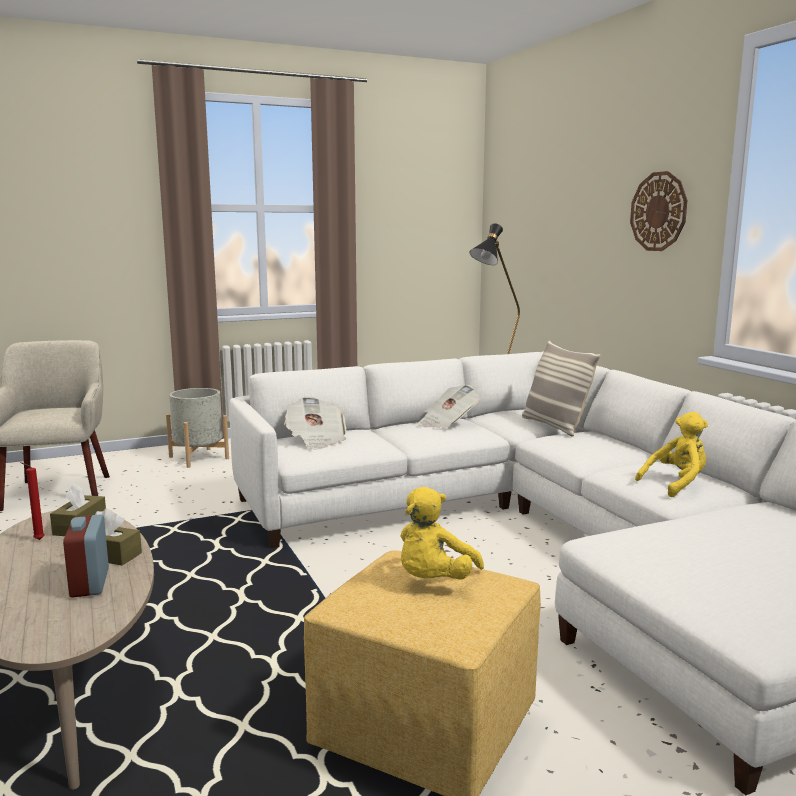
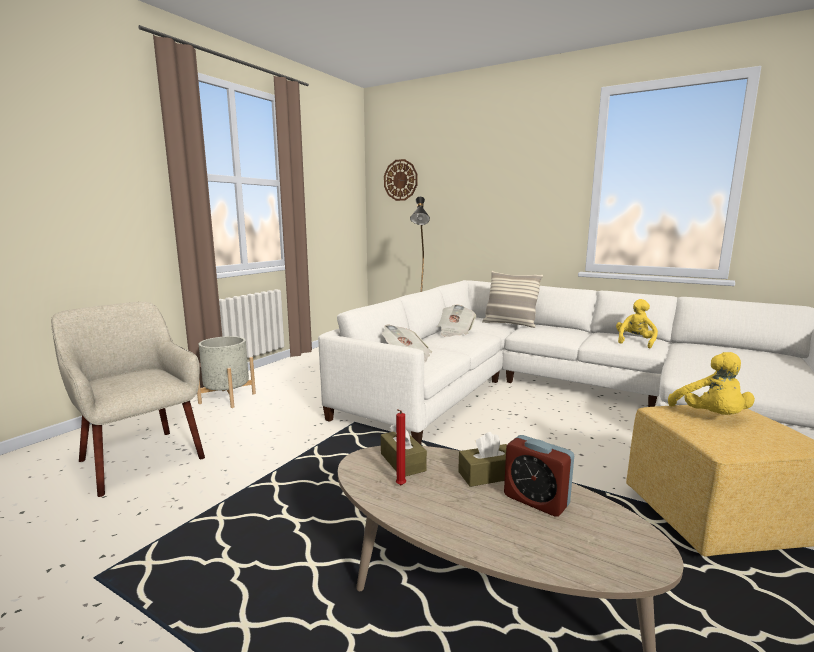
camera: 35 degrees left, 0 degrees up
wall clock [630,171,687,251] -> wall clock moved to [384,159,417,201]

